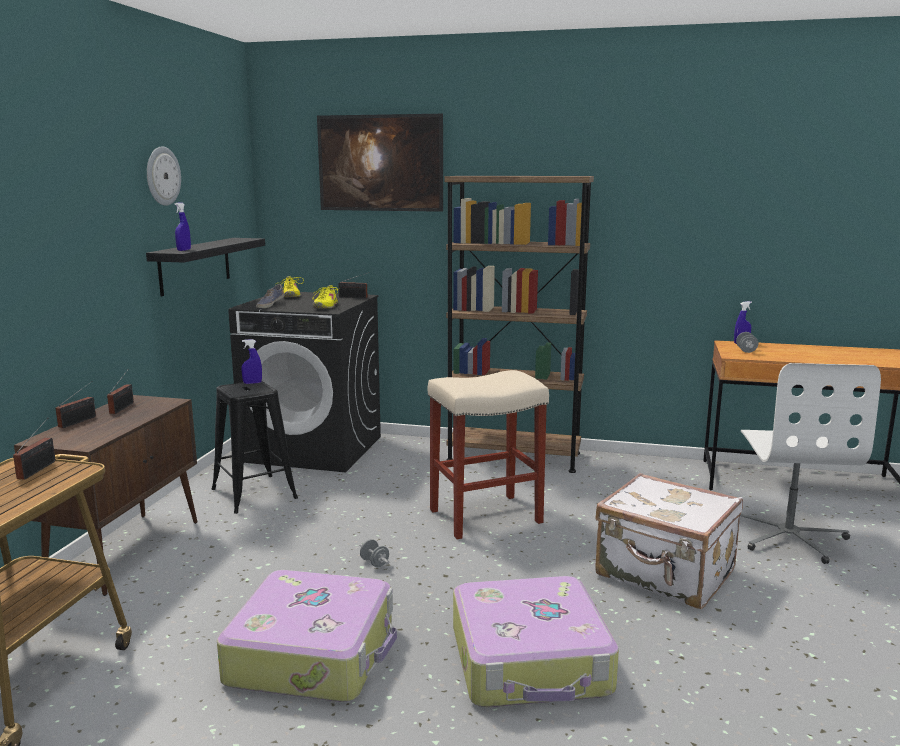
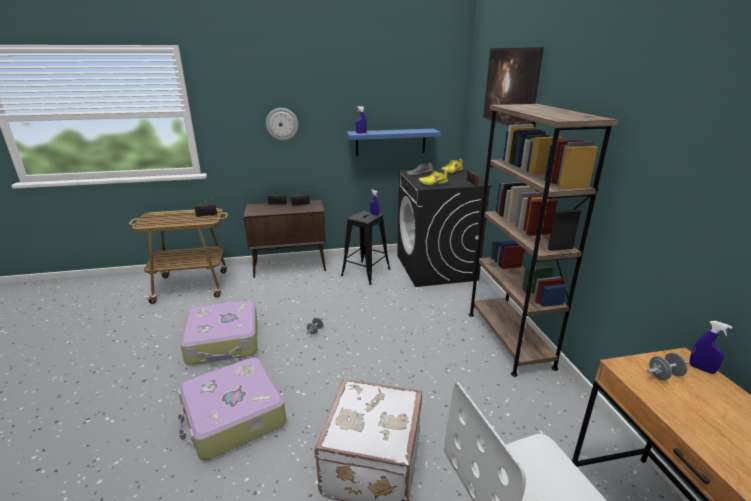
camera: 65 degrees right, 10 degrees up
black shelf [146,238,265,296] -> blue shelf [347,129,441,156]
wall clock [147,147,181,206] -> wall clock moved to [266,108,298,141]
beige stool [428,370,549,539] -> none

